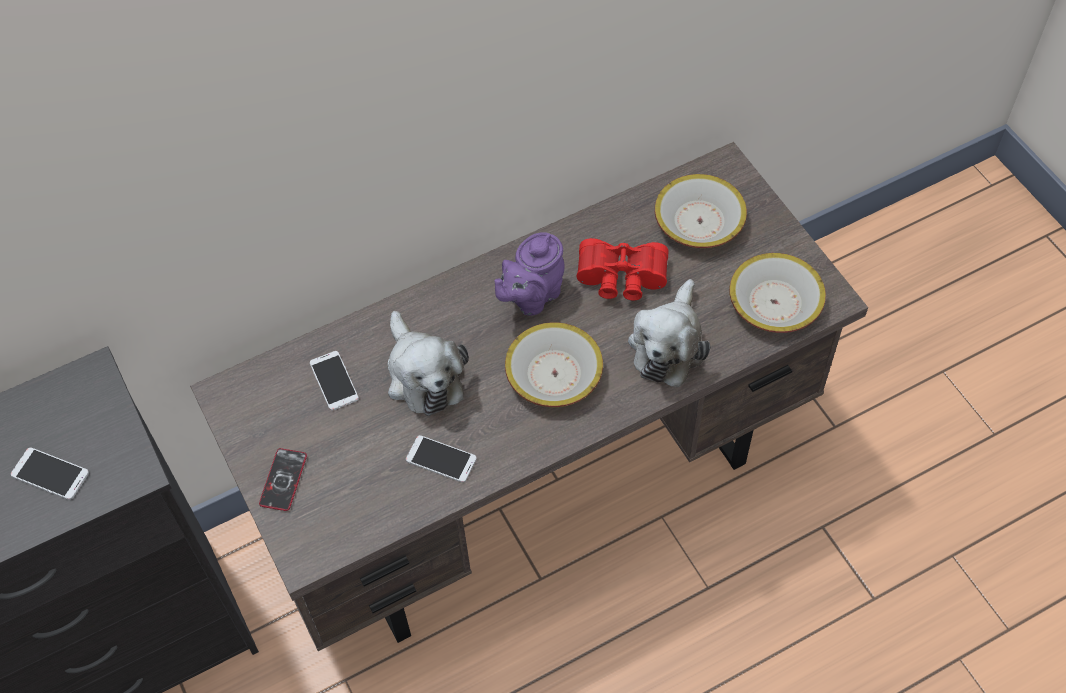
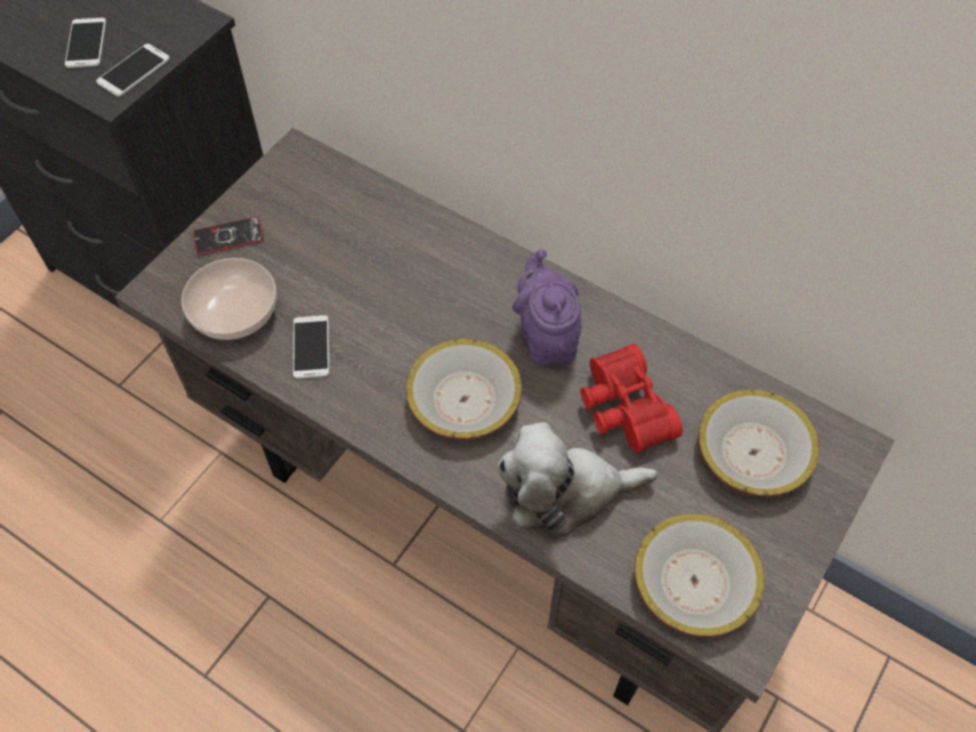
camera: 60 degrees right, 0 degrees up
phone [310,351,359,411] -> phone moved to [96,44,170,97]
plush toy [388,311,469,416] -> none
purple teapot [494,232,565,316] -> purple teapot turned 60 degrees clockwise [512,249,581,365]
none -> bowl [181,258,276,340]

